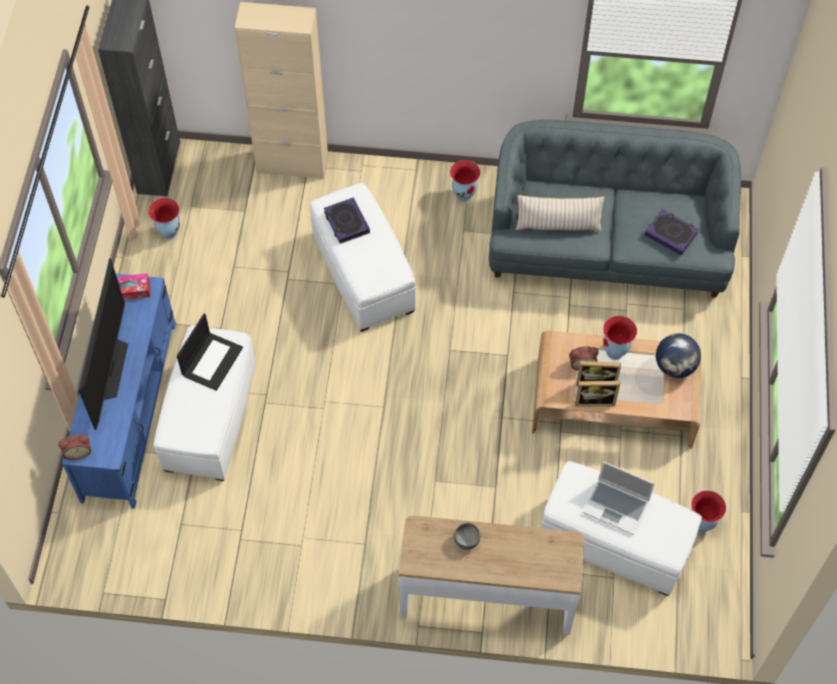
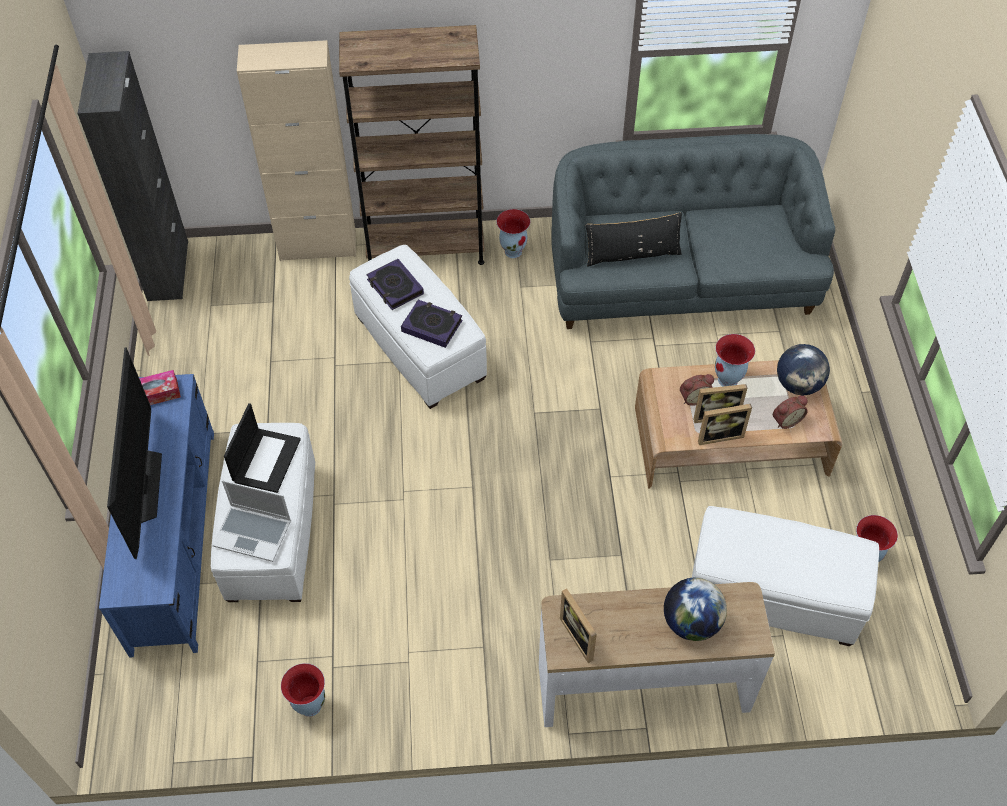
camera: 10 degrees left, 5 degrees down
alarm clock [58,434,91,460] -> alarm clock moved to [773,396,808,429]
vase [148,198,180,240] -> vase moved to [281,663,325,717]
grey bowl [454,523,480,550] -> none
beige pillow [516,195,604,232] -> black pillow [586,212,682,267]
laptop [583,461,655,535] -> laptop moved to [212,480,291,562]
book [645,209,699,256] -> book moved to [401,300,463,348]
none -> brown bookcase [339,25,485,265]
none -> picture frame [560,589,597,663]
none -> globe [664,578,727,641]

